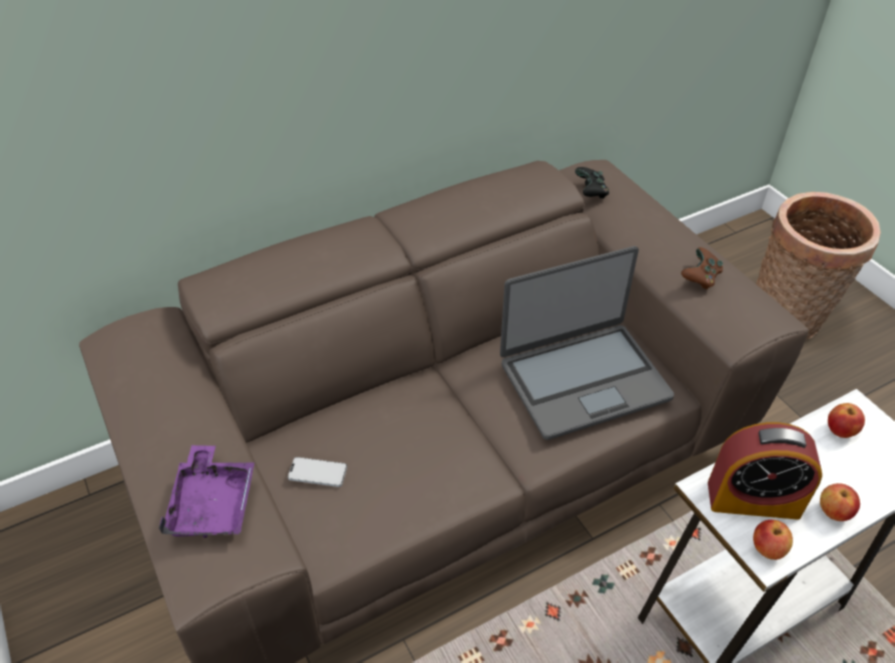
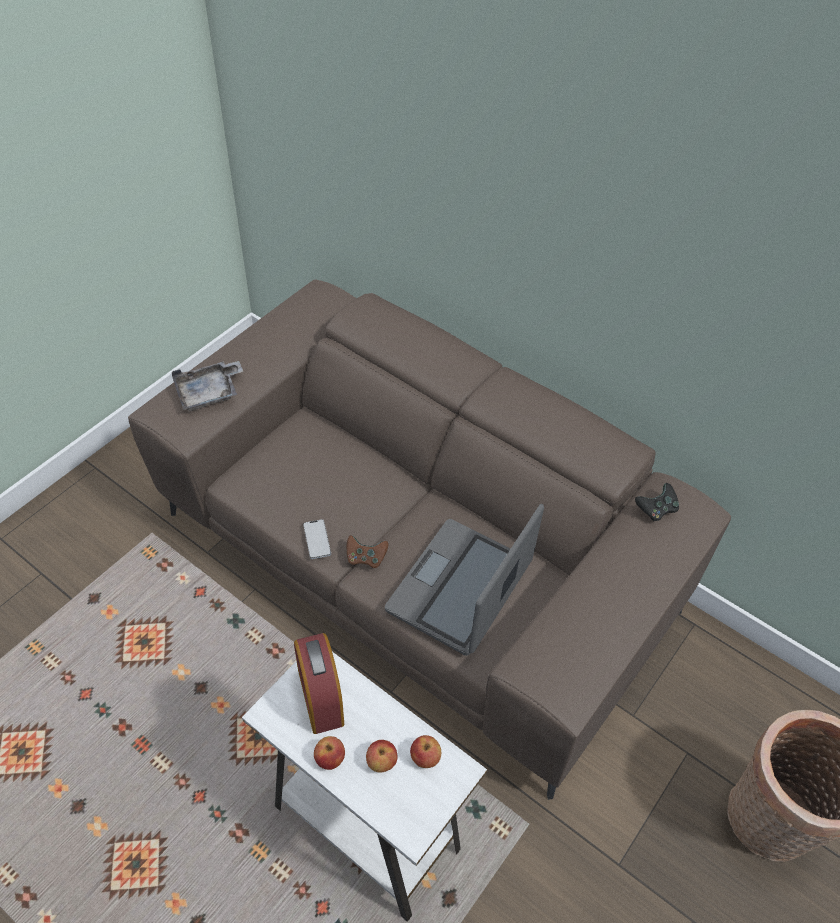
camera: 65 degrees right, 5 degrees up
purple tray [159,445,255,538] -> grey tray [172,361,243,411]
phone [288,457,347,487] -> phone moved to [303,519,331,559]
laptop [500,246,674,440] -> laptop turned 75 degrees clockwise [385,504,544,656]
brown game controller [681,247,723,290] -> brown game controller moved to [347,535,388,568]
apple [753,520,793,560] -> apple moved to [366,740,398,772]

